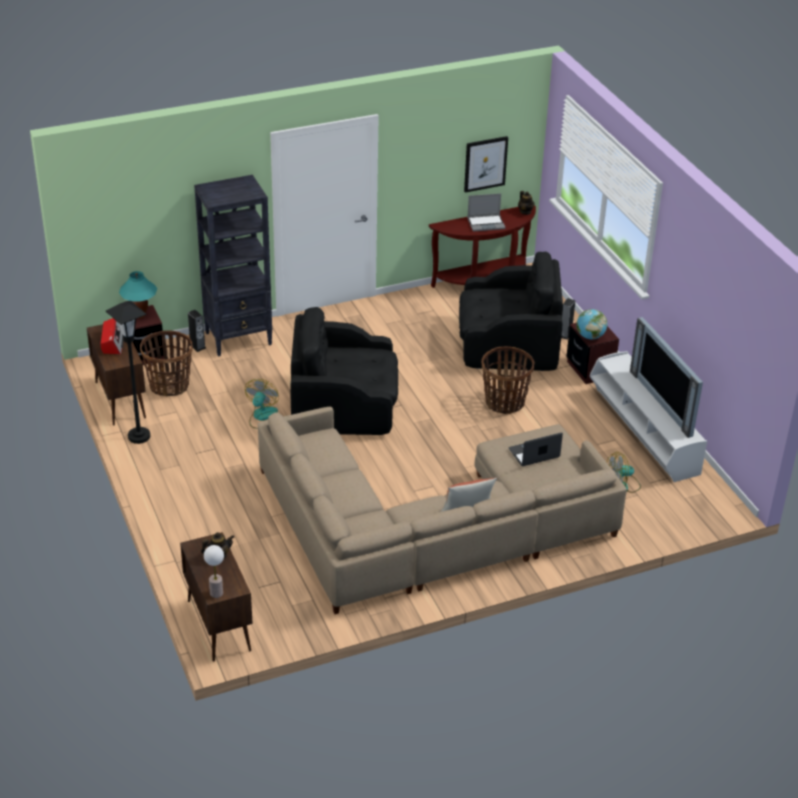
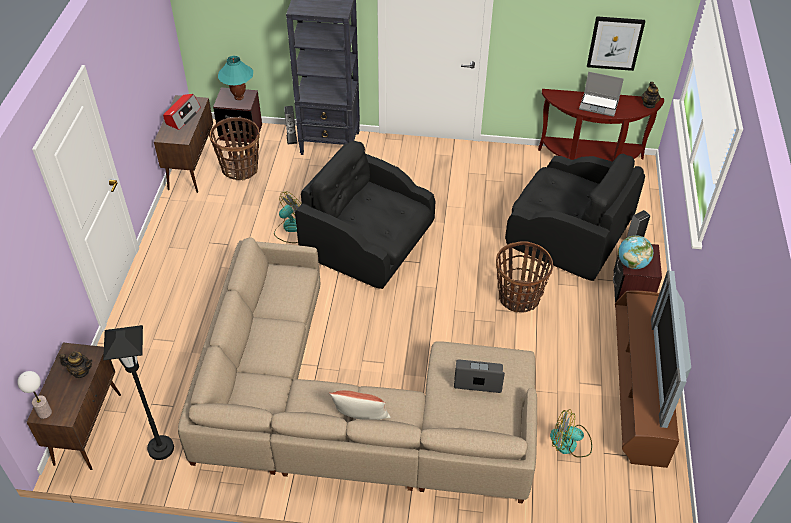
camera: 30 degrees right, 10 degrees up
black floor lamp [106,301,150,444] -> black floor lamp moved to [103,325,174,460]
white tv stand [590,351,707,482] -> brown tv stand [615,291,679,468]

